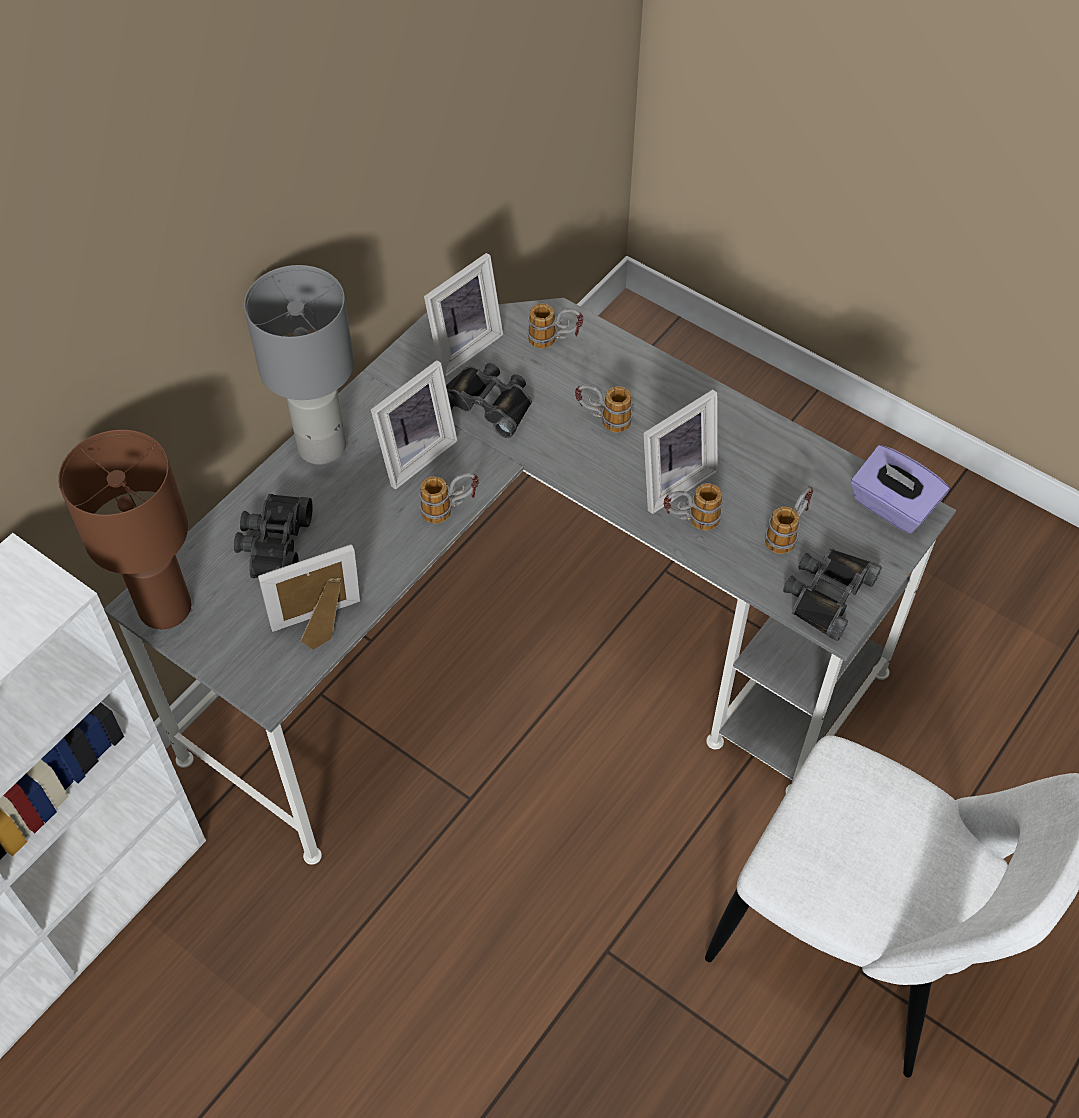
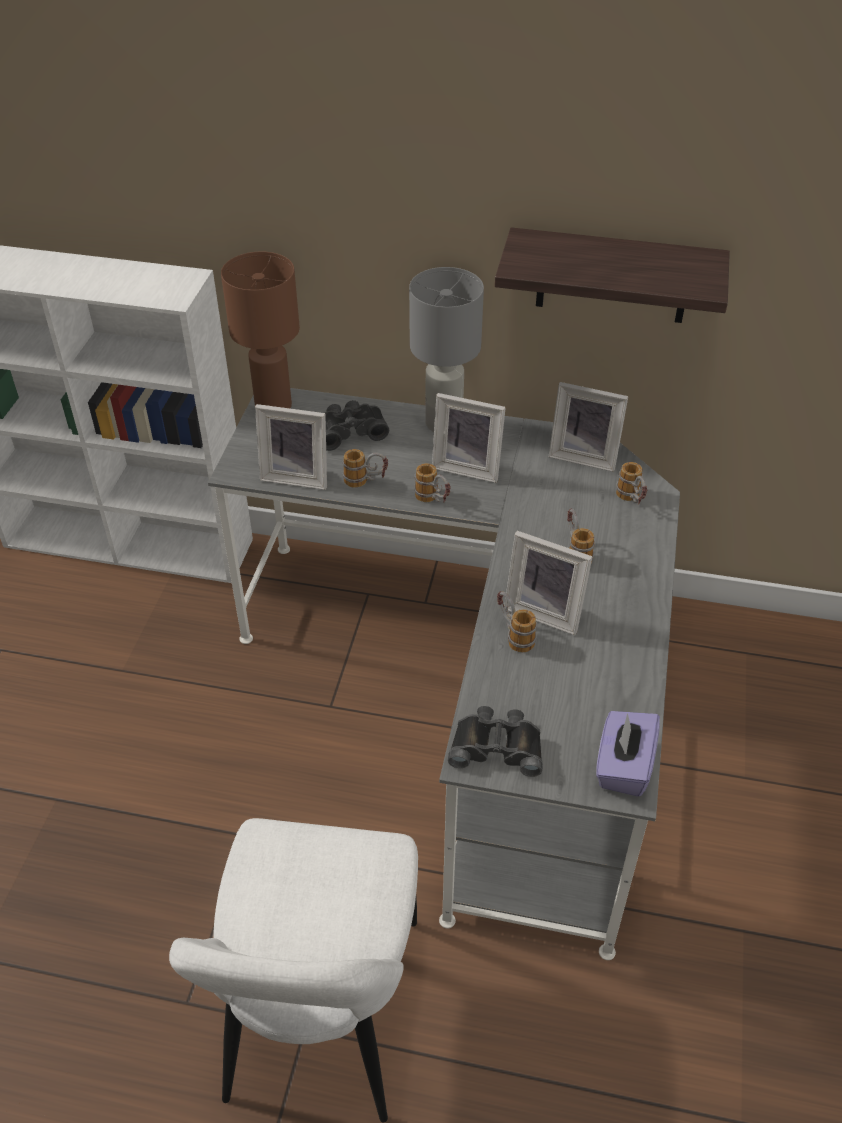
camera: 65 degrees right, 10 degrees down
picture frame [258,544,360,650] -> picture frame turned 150 degrees clockwise [255,404,327,490]
black binoculars [446,363,532,438] -> none
mug [765,486,814,554] -> mug moved to [343,449,388,488]
none -> shelf [495,227,730,323]

